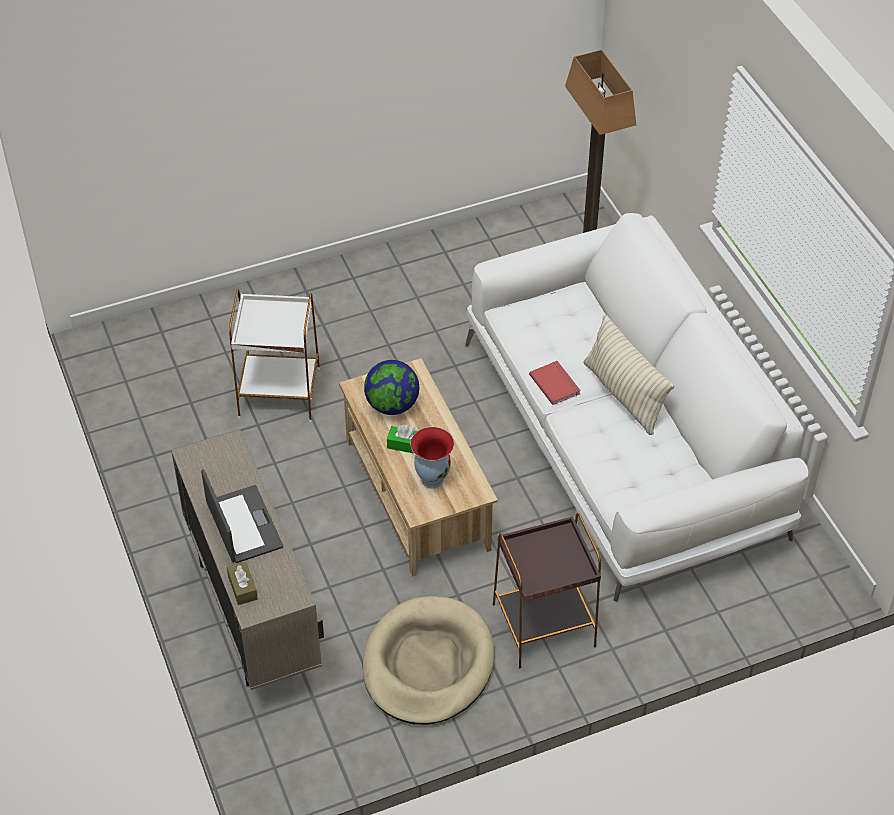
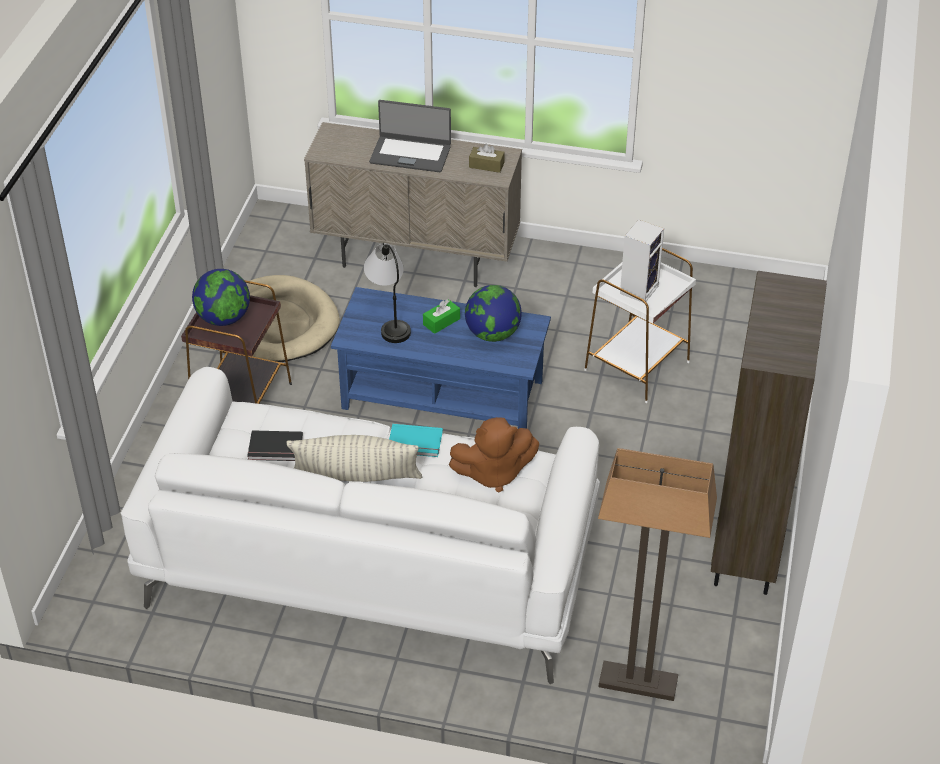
camera: 125 degrees right, 5 degrees down
brown tissue box [227,561,258,605] -> brown tissue box moved to [469,143,505,173]
beige coffee table [339,358,498,577] -> blue coffee table [331,287,551,429]
vase [410,427,454,489] -> table lamp [364,243,411,343]
red book [529,361,581,405] -> turquoise book [389,424,443,457]
none -> globe [192,269,250,326]
none -> black book [247,430,303,461]
none -> brown plush toy [449,417,539,493]
none -> speaker [620,220,664,303]
none -> brown bookcase [711,271,827,595]

